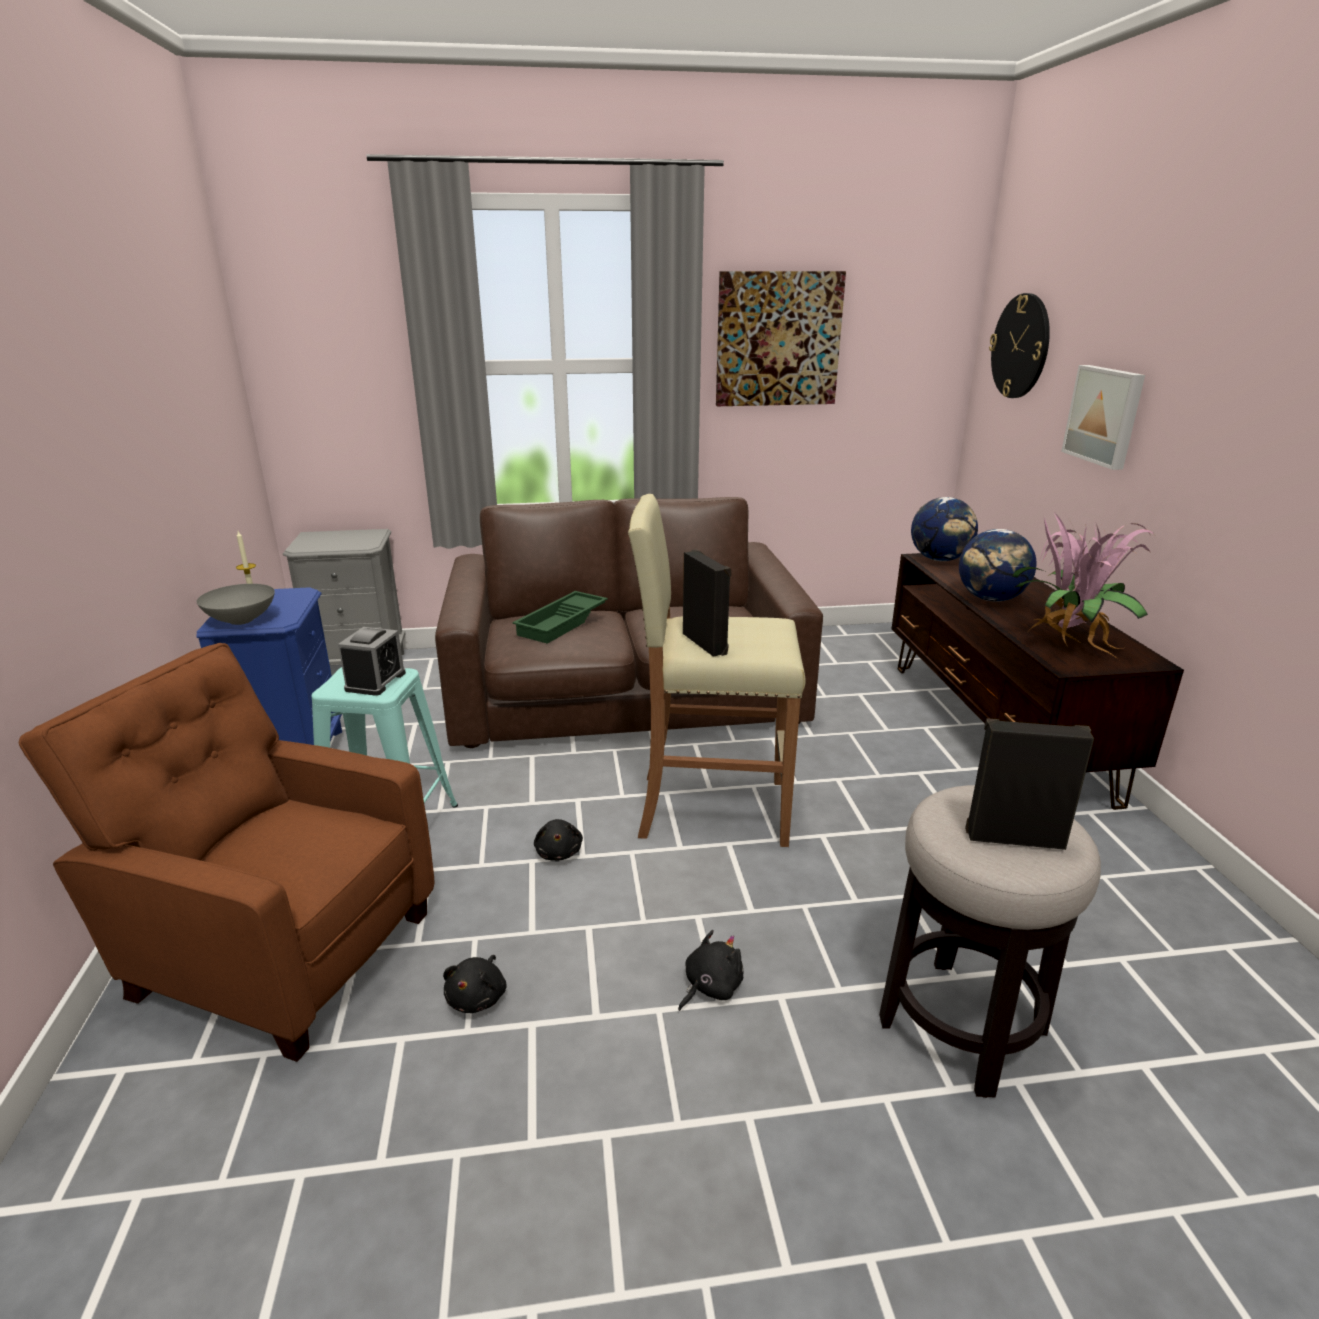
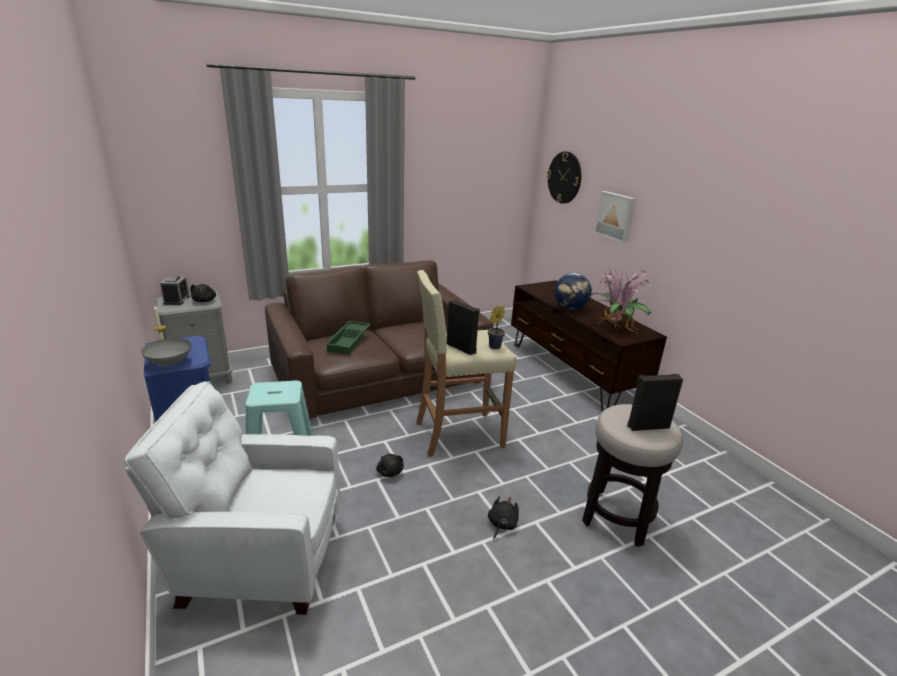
camera: 20 degrees left, 0 degrees up
brown armchair [18,643,435,1062] -> white armchair [124,381,340,615]
alarm clock [338,627,406,696] -> alarm clock moved to [160,276,190,305]
black plush toy [443,955,507,1013] -> black plush toy moved to [190,284,216,302]
picture [716,271,846,406] -> none
globe [911,497,978,561] -> none
none -> potted plant [488,306,505,349]

